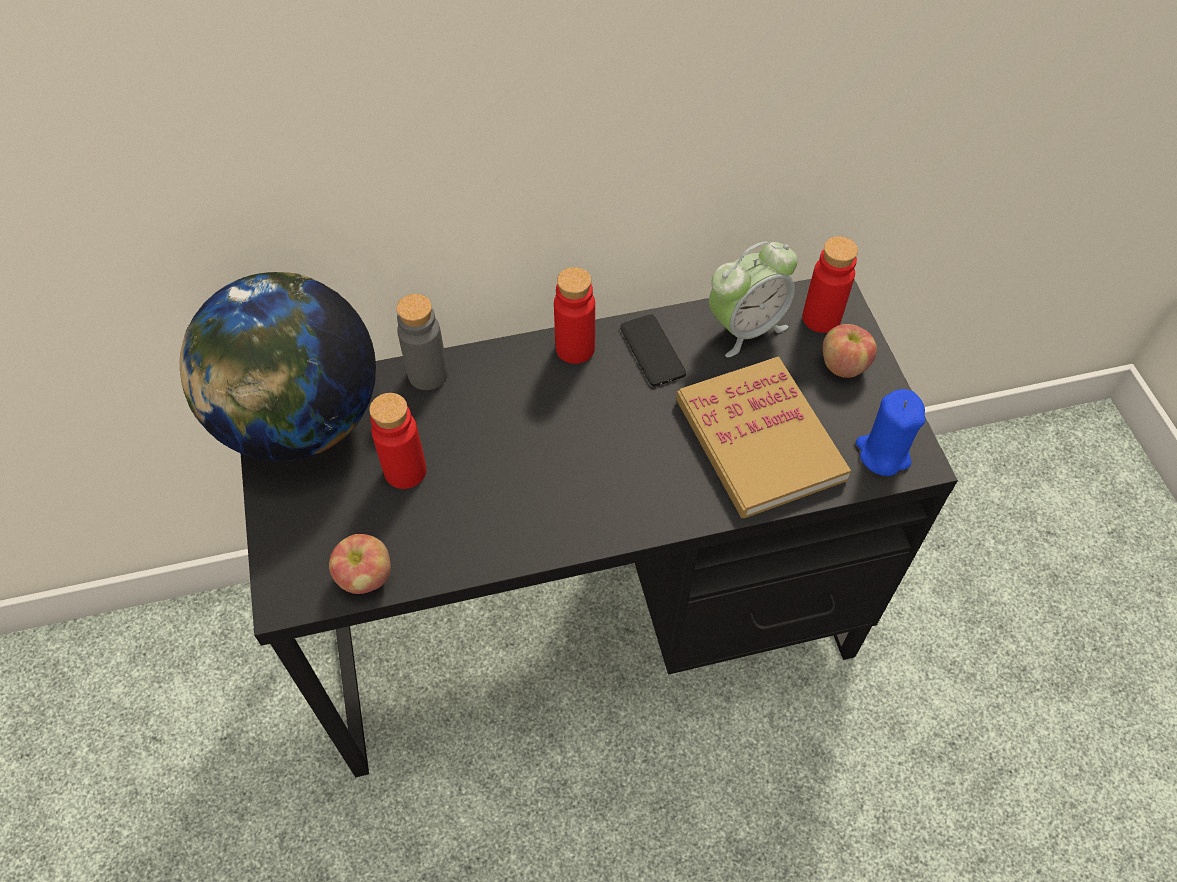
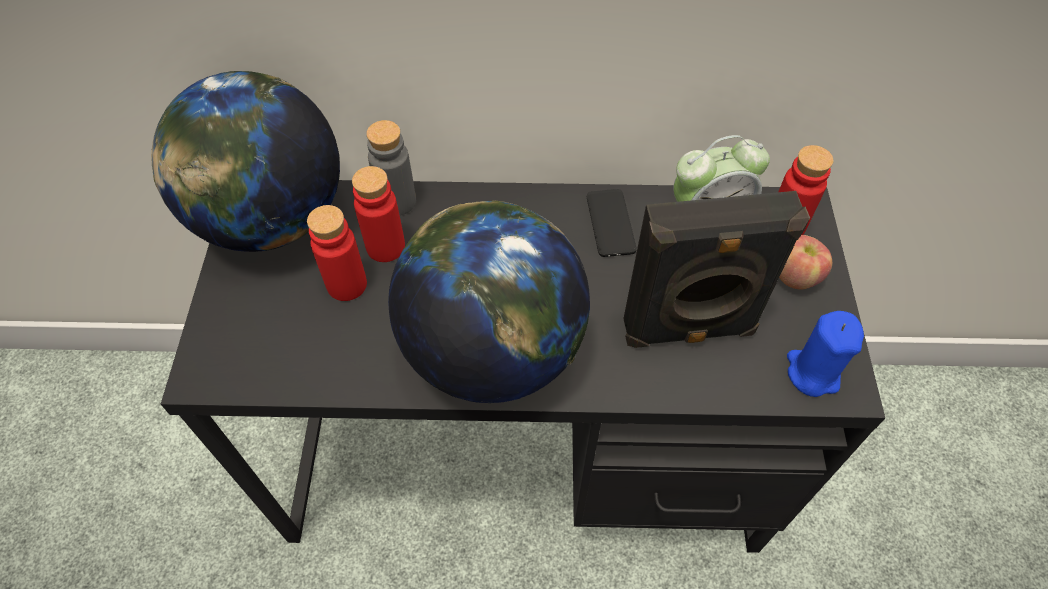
camera: 15 degrees right, 0 degrees up
apple [329,534,391,594] -> none
red bottle [554,267,595,364] -> red bottle moved to [352,166,405,262]
book [676,356,851,519] -> black speaker [623,191,810,348]
none -> globe [388,201,590,403]

